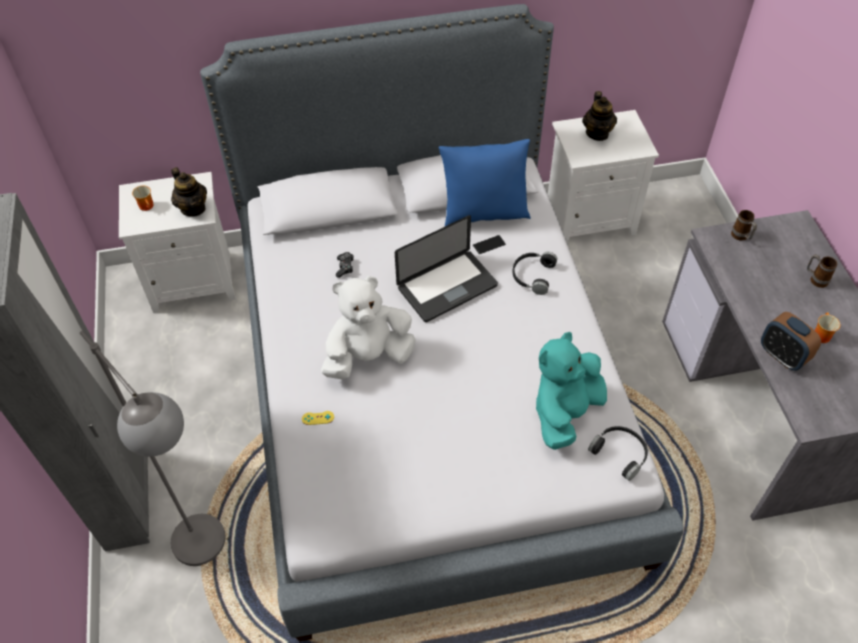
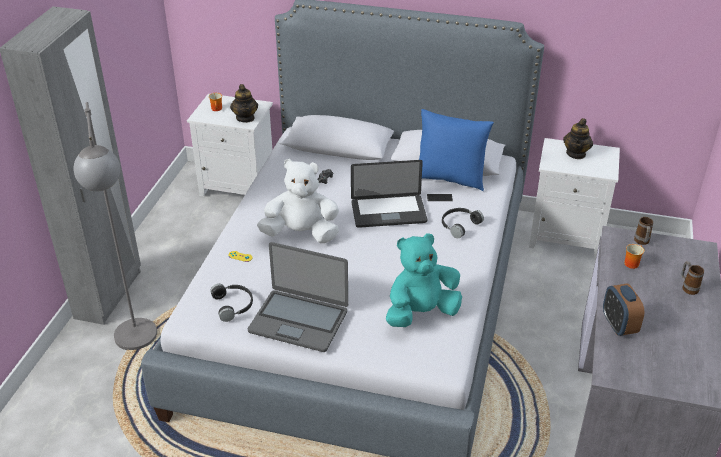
camera: 25 degrees right, 15 degrees down
black headphones [588,426,648,481] -> black headphones moved to [210,284,253,322]
mug [815,312,840,343] -> mug moved to [624,244,644,269]
none -> laptop [248,242,348,352]

